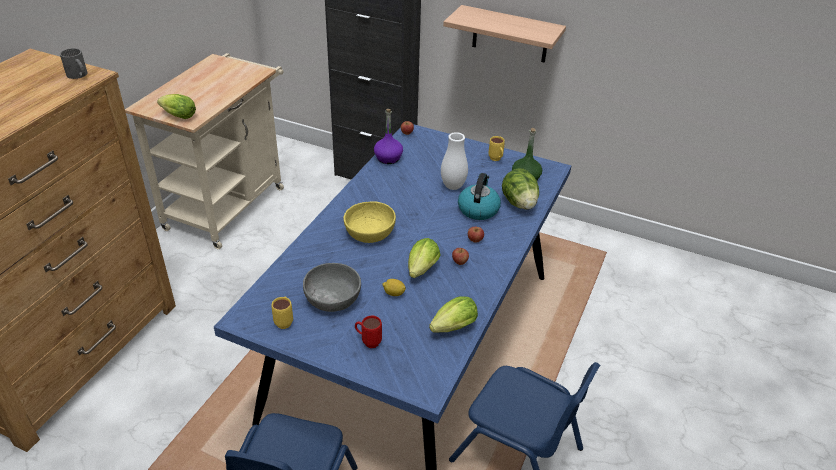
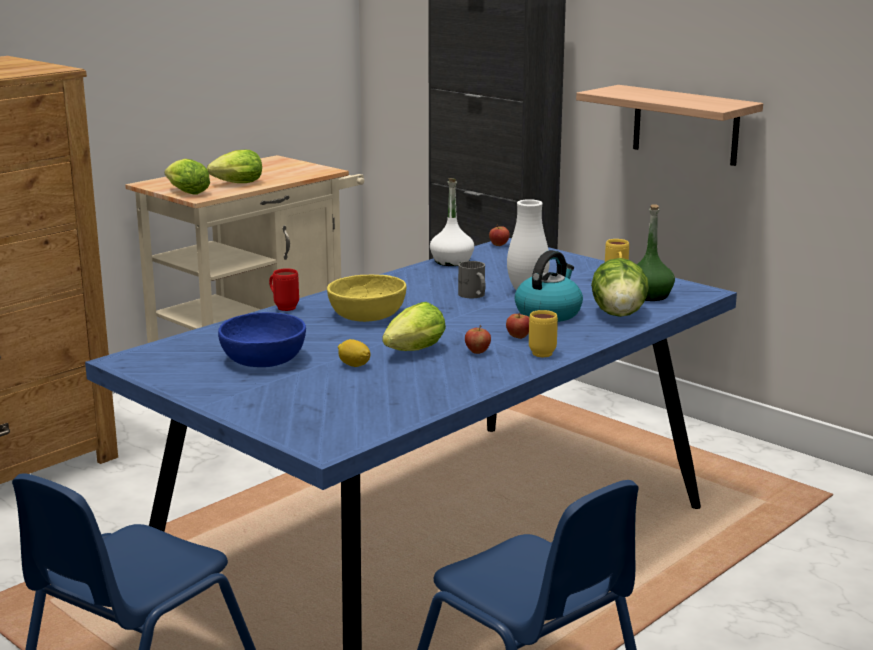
camera: 20 degrees right, 20 degrees down
grey mug [60,48,88,79] -> grey mug moved to [458,261,486,298]
yellow mug [271,297,293,329] -> yellow mug moved to [529,310,558,358]
grey bowl [303,263,361,312] -> blue bowl [218,312,306,367]
red mug [355,316,382,348] -> red mug moved to [269,268,299,311]
purple bottle [374,109,403,164] -> white bottle [430,178,474,266]
lettuce [429,297,478,332] -> lettuce moved to [207,150,262,183]

